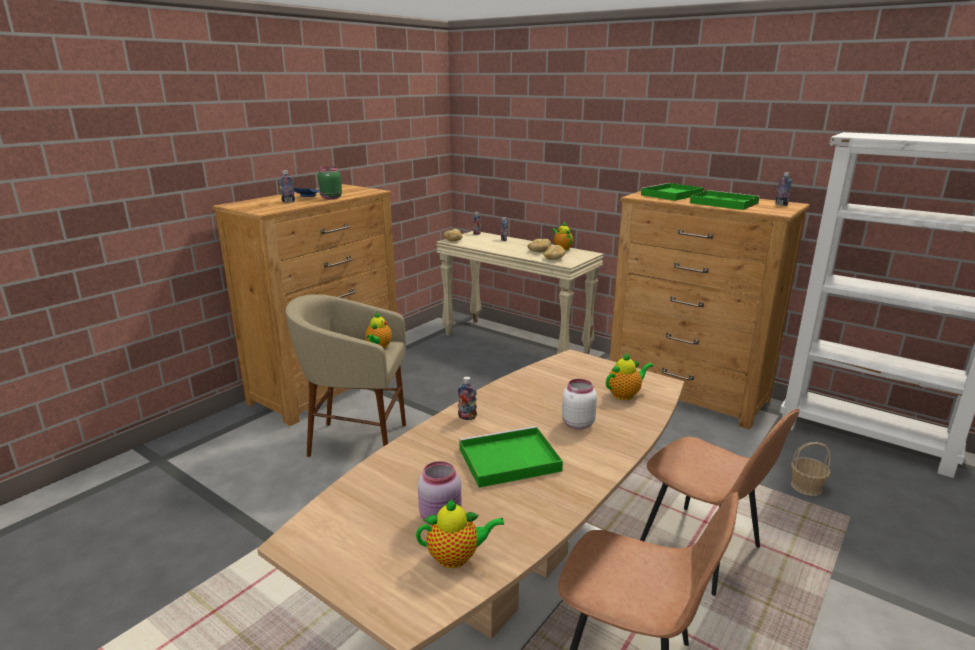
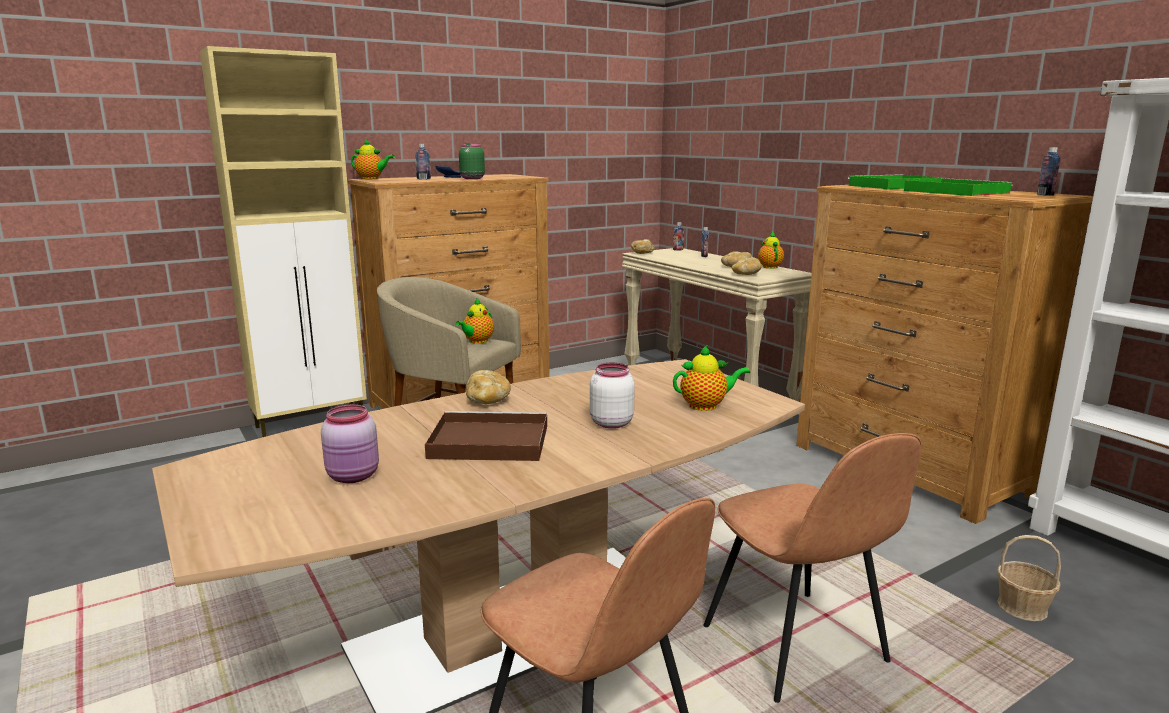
camera: 20 degrees right, 5 degrees down
teapot [416,499,505,568] -> teapot moved to [351,138,395,179]
bottle [458,376,477,420] -> bread [466,370,511,404]
green tray [459,426,563,488] -> brown tray [425,411,547,461]
none -> beige cabinet [200,46,367,437]

